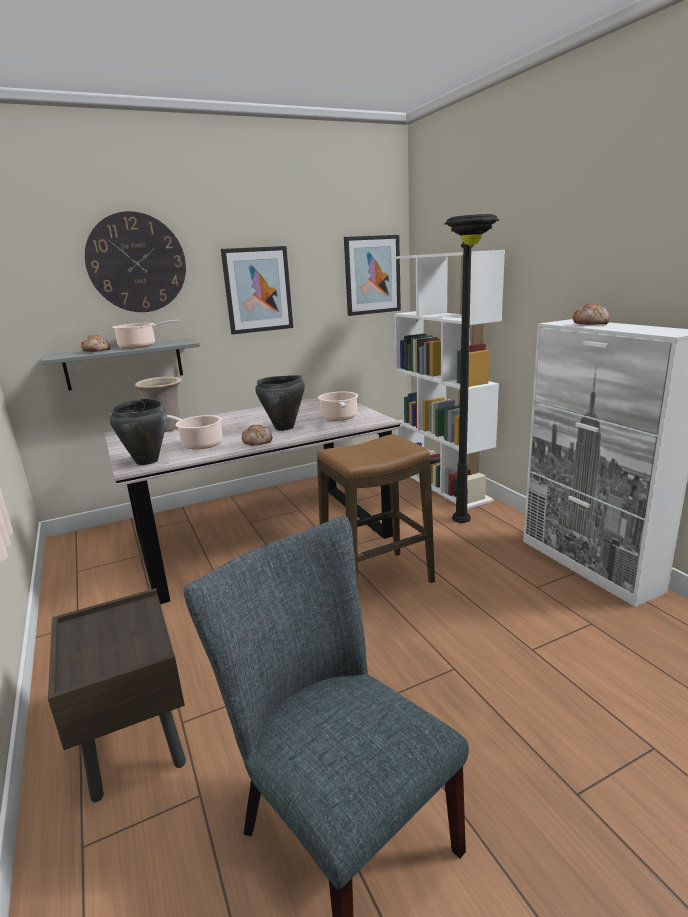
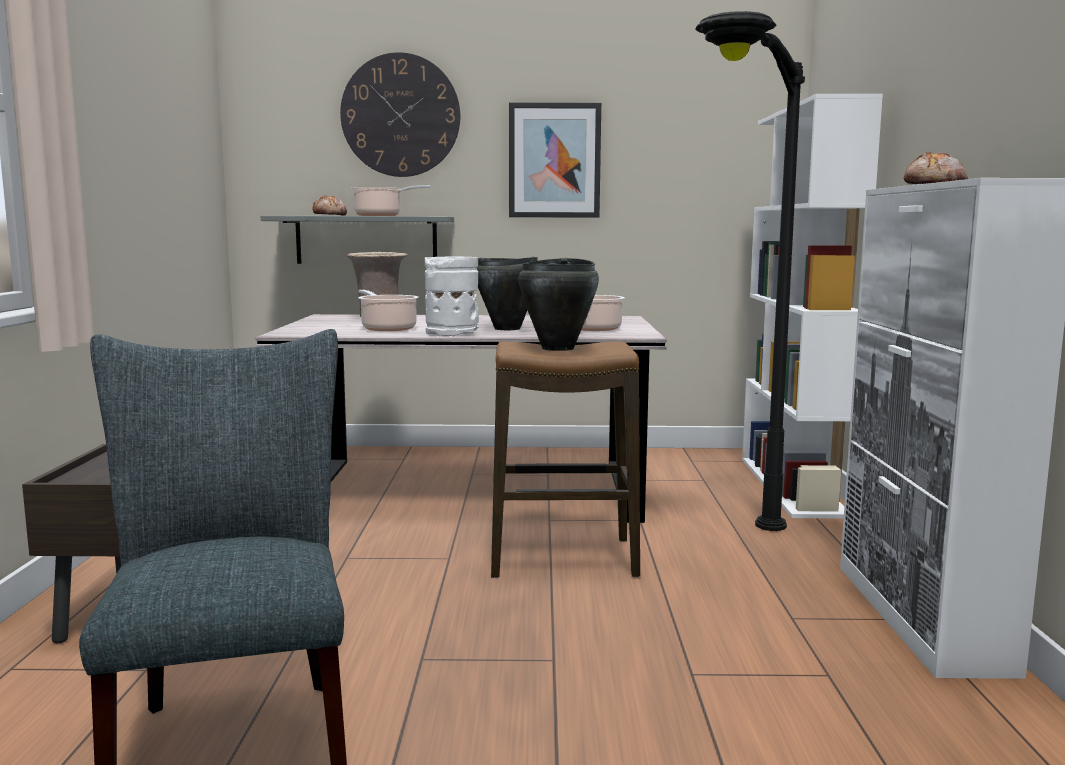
camera: 25 degrees right, 10 degrees down
black cooking pot [110,399,167,465] -> black cooking pot moved to [519,258,599,351]
bread [242,425,272,446] -> white vase [425,256,479,337]
picture [344,235,401,316] -> none

